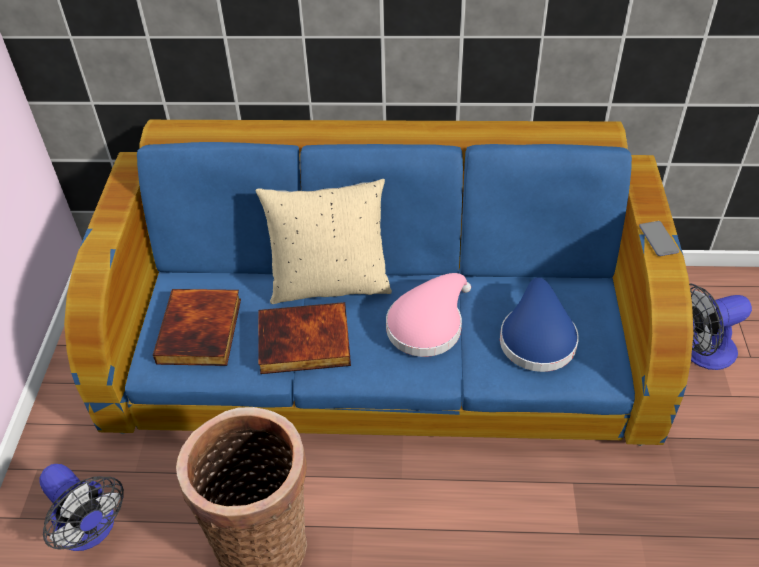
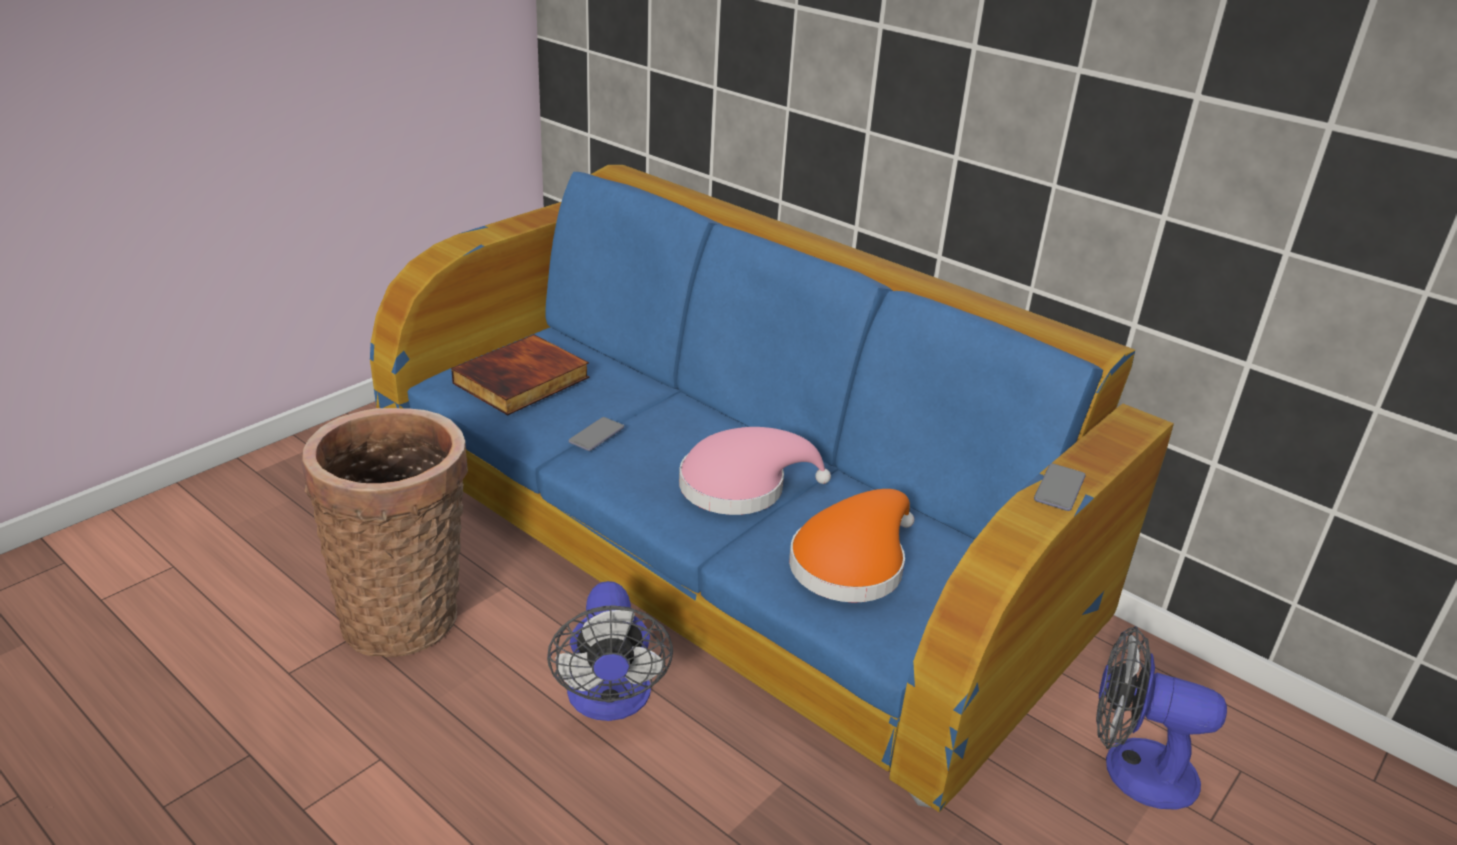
camera: 35 degrees right, 15 degrees down
fan [39,464,124,551] -> fan moved to [547,581,673,721]
beige pillow [256,179,392,304] -> none
book [258,302,351,374] -> phone [569,417,624,451]
blue hat [500,277,579,372] -> orange hat [789,489,914,603]

